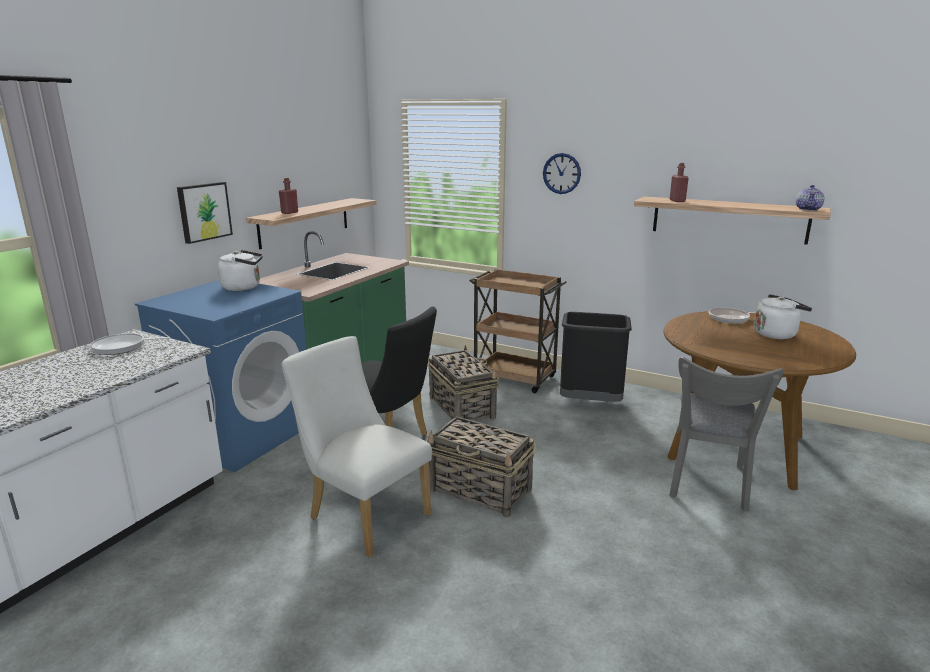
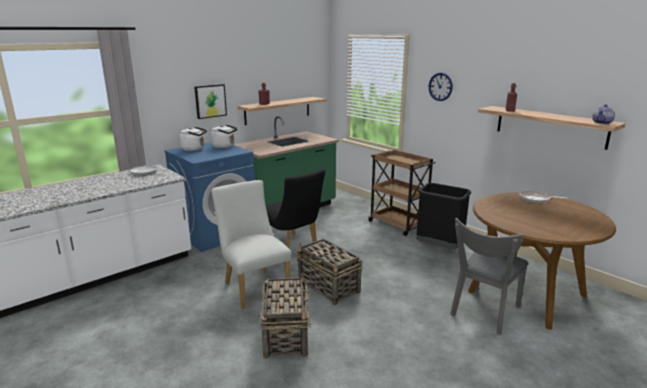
camera: 20 degrees right, 0 degrees up
basket [428,345,499,421] -> basket moved to [260,274,312,359]
white kettle [754,294,812,339] -> white kettle moved to [180,127,207,151]

